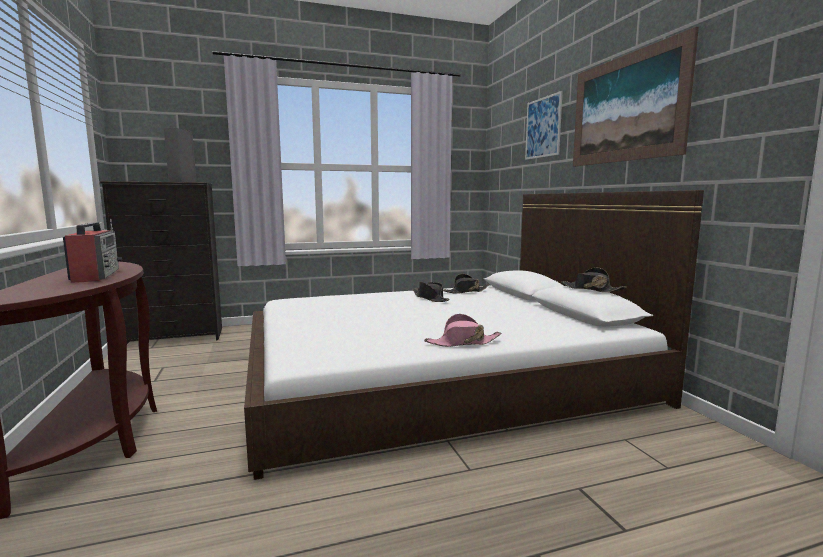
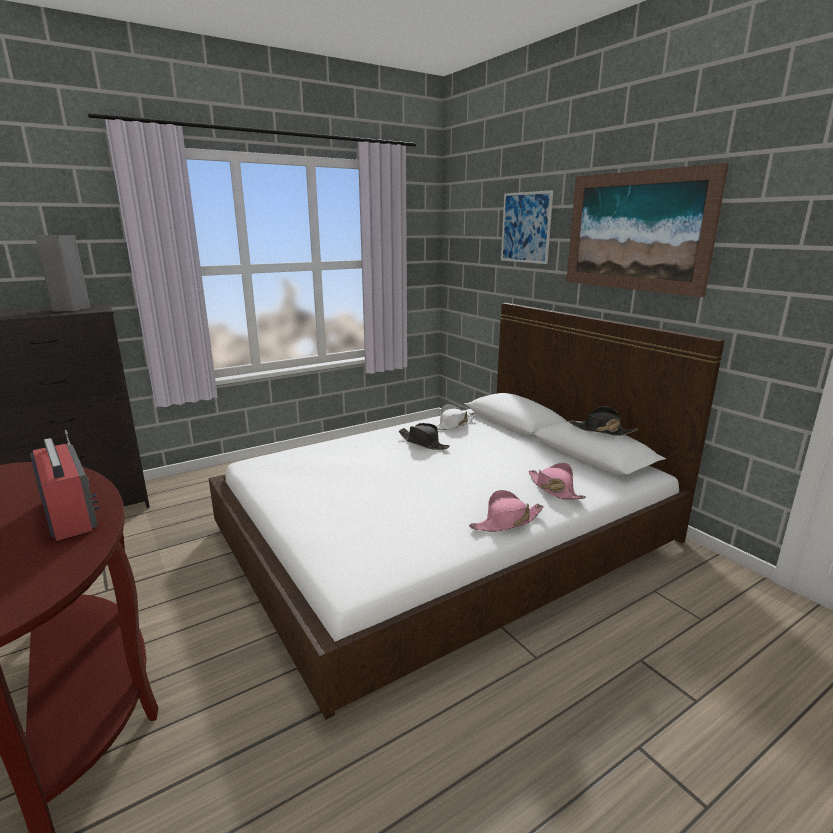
camera: 15 degrees left, 10 degrees up
black hat [443,274,489,294] -> white hat [436,404,476,430]
none -> pink hat [528,463,586,500]

